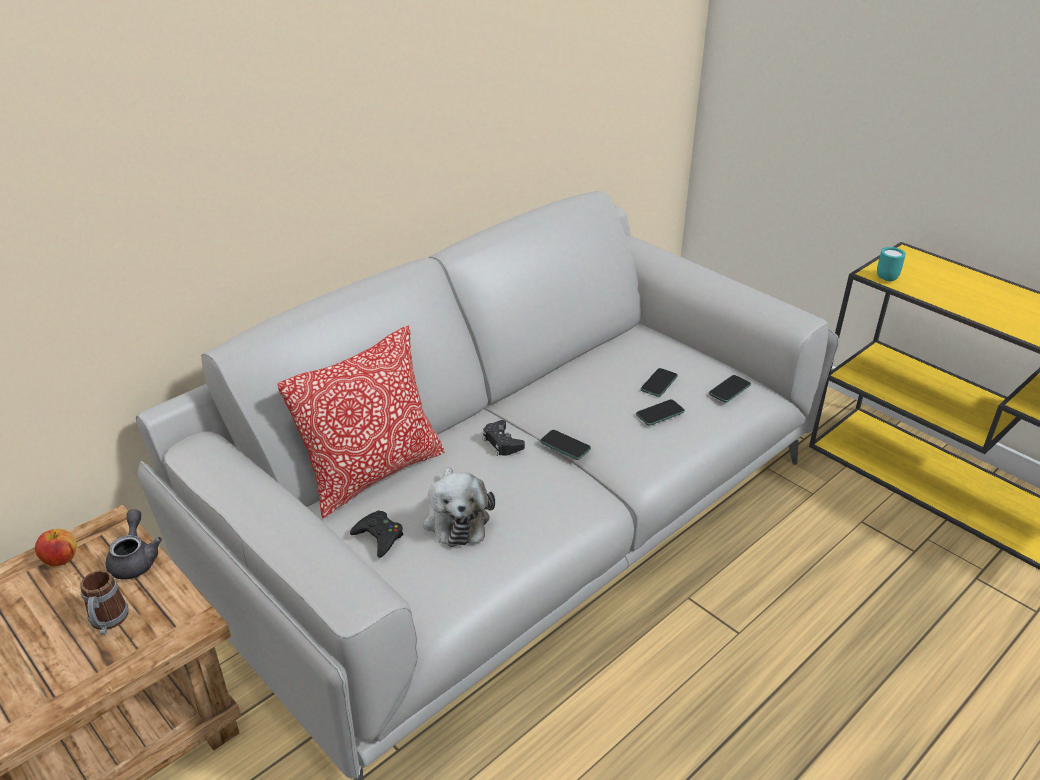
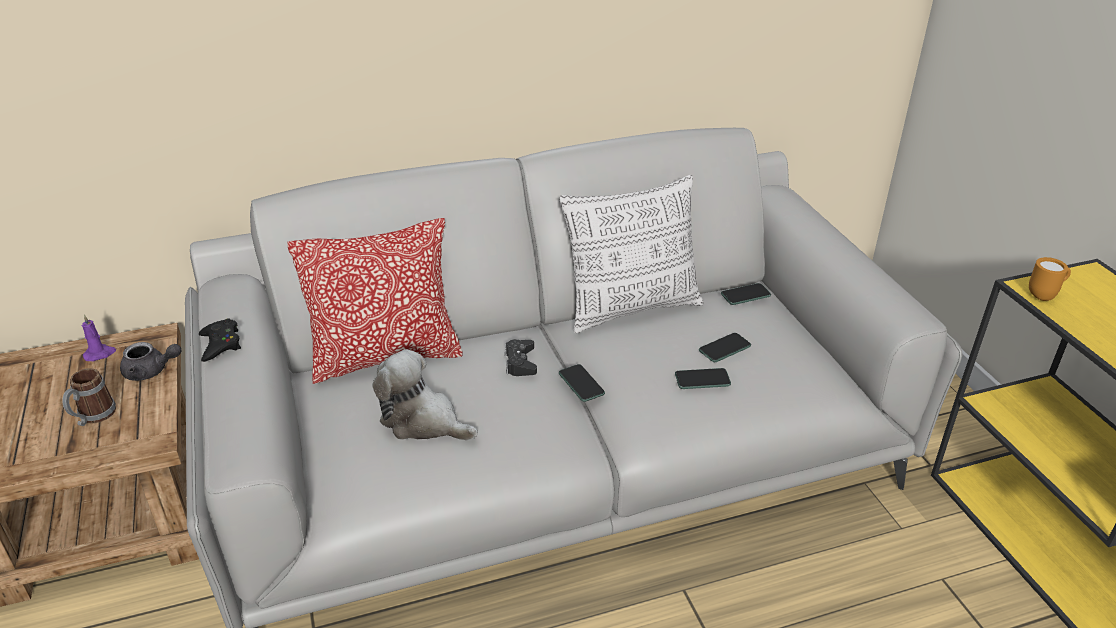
camera: 25 degrees right, 0 degrees up
apple [35,529,77,566] -> purple candle [82,314,116,361]
grey teapot [106,509,162,580] -> grey teapot turned 75 degrees clockwise [120,342,181,381]
black game controller [350,510,403,558] -> black game controller moved to [199,318,241,362]
plush toy [423,467,495,547] -> plush toy turned 105 degrees clockwise [372,349,478,440]
phone [709,375,751,402] -> phone moved to [721,283,771,305]
turquoise mug [877,247,906,282] -> orange mug [1029,257,1071,301]
none -> pillow [559,175,703,333]

